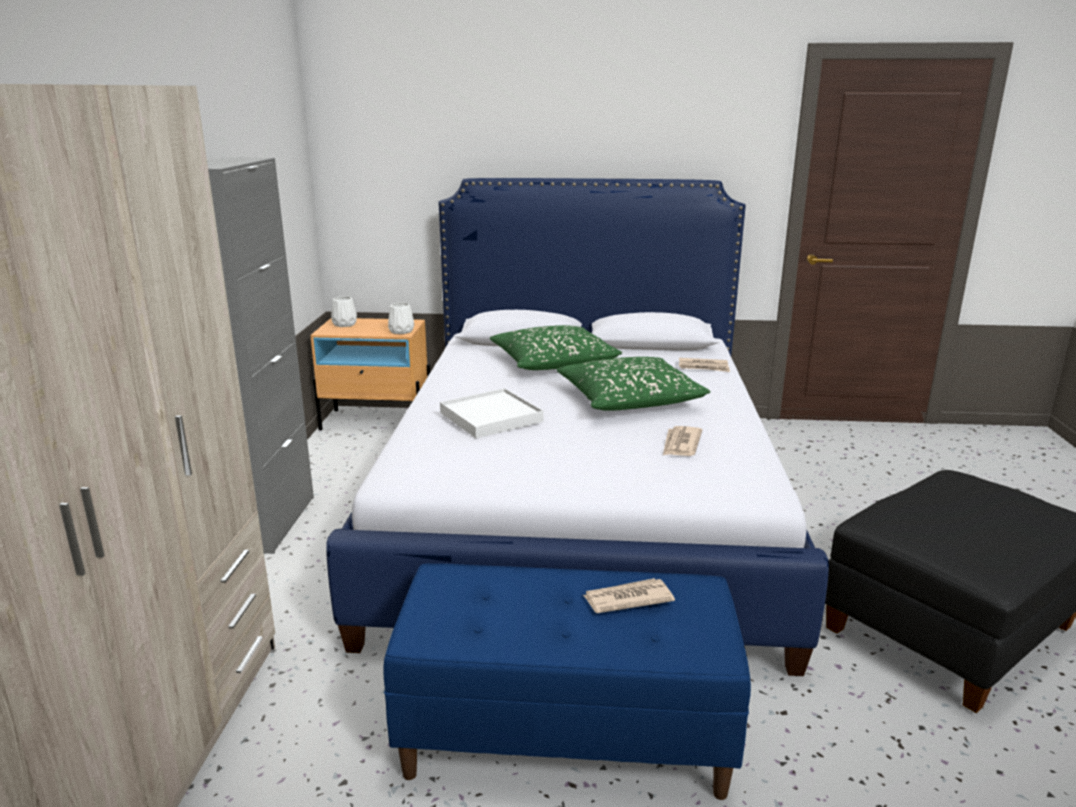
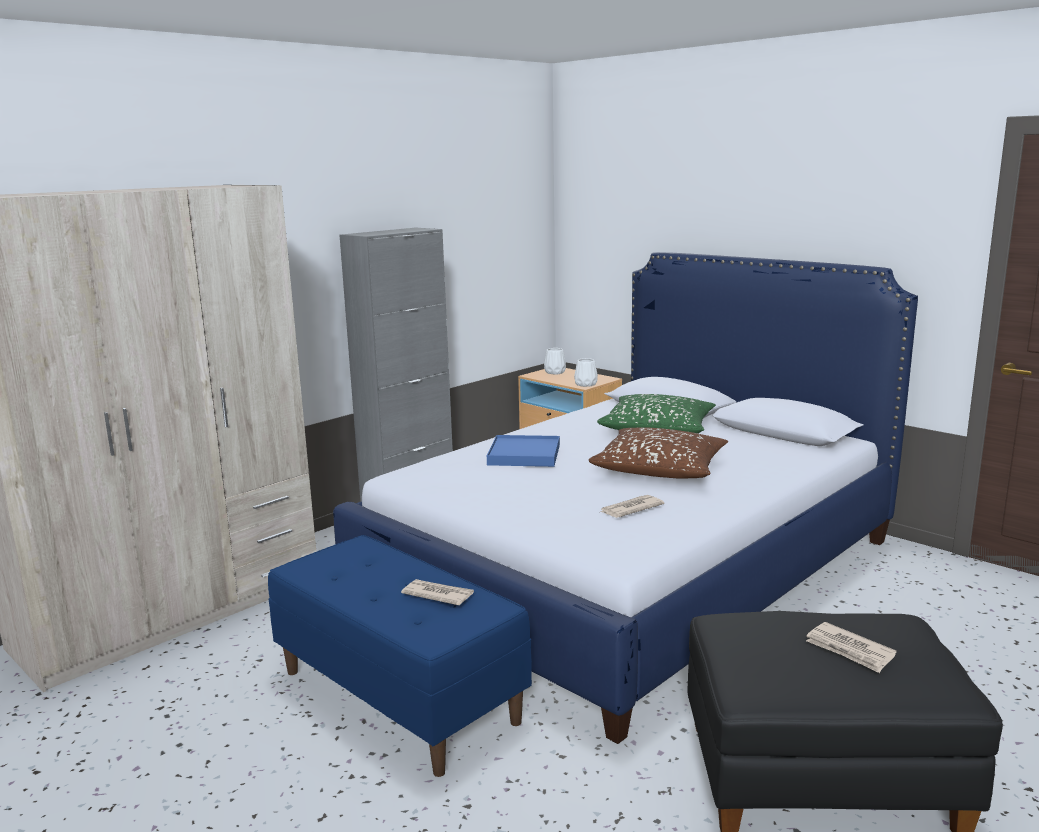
camera: 40 degrees right, 5 degrees down
white tray [440,388,543,438] -> blue tray [487,435,560,467]
green pillow [557,357,710,411] -> brown pillow [589,427,728,478]
newspaper [679,358,730,372] -> newspaper moved to [806,622,896,673]

